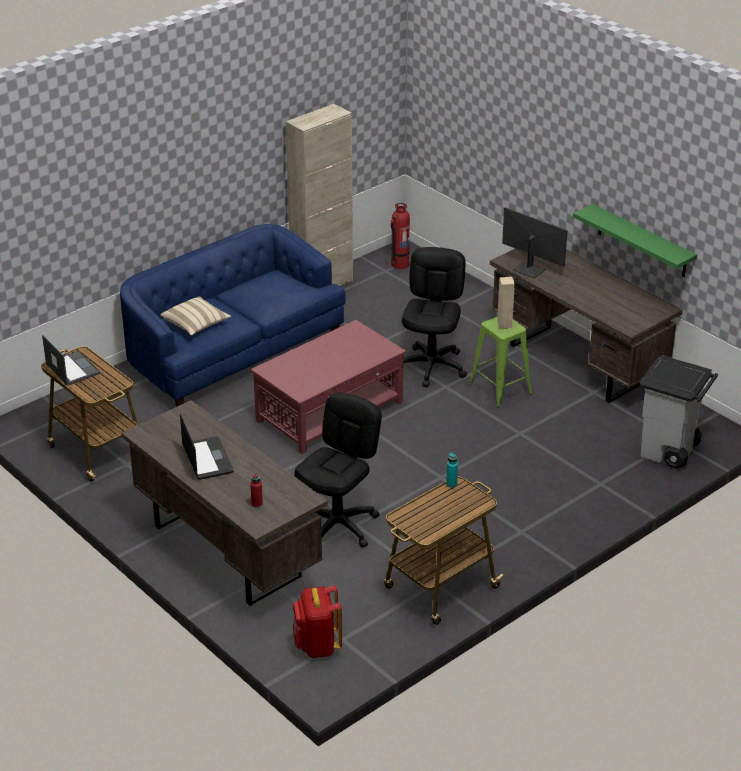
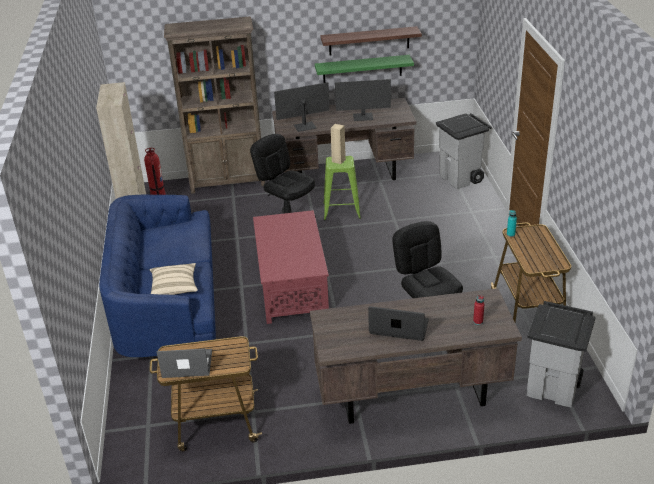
camera: 55 degrees left, 0 degrees up
red backpack [292,585,342,658] -> grey trash can [526,301,596,407]
none -> brown bookcase [164,16,265,194]
none -> shelf [320,26,422,55]
none -> monitor [335,79,391,121]

